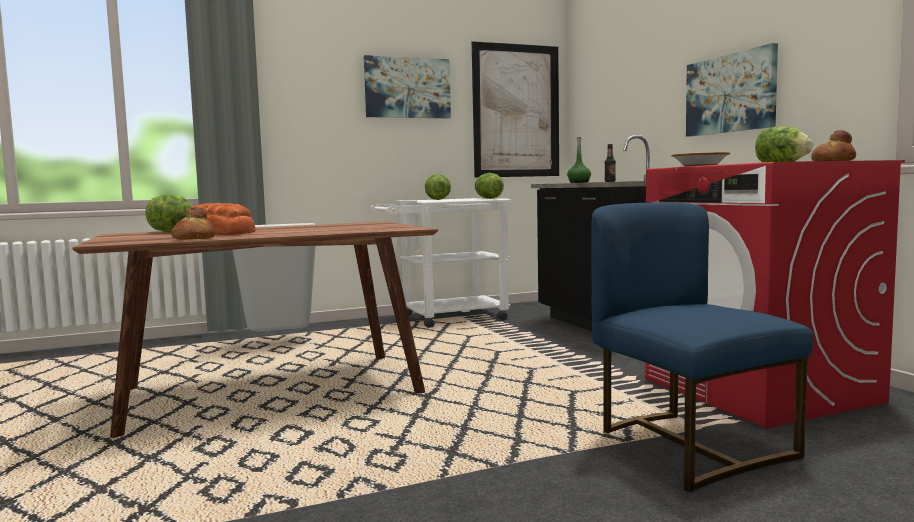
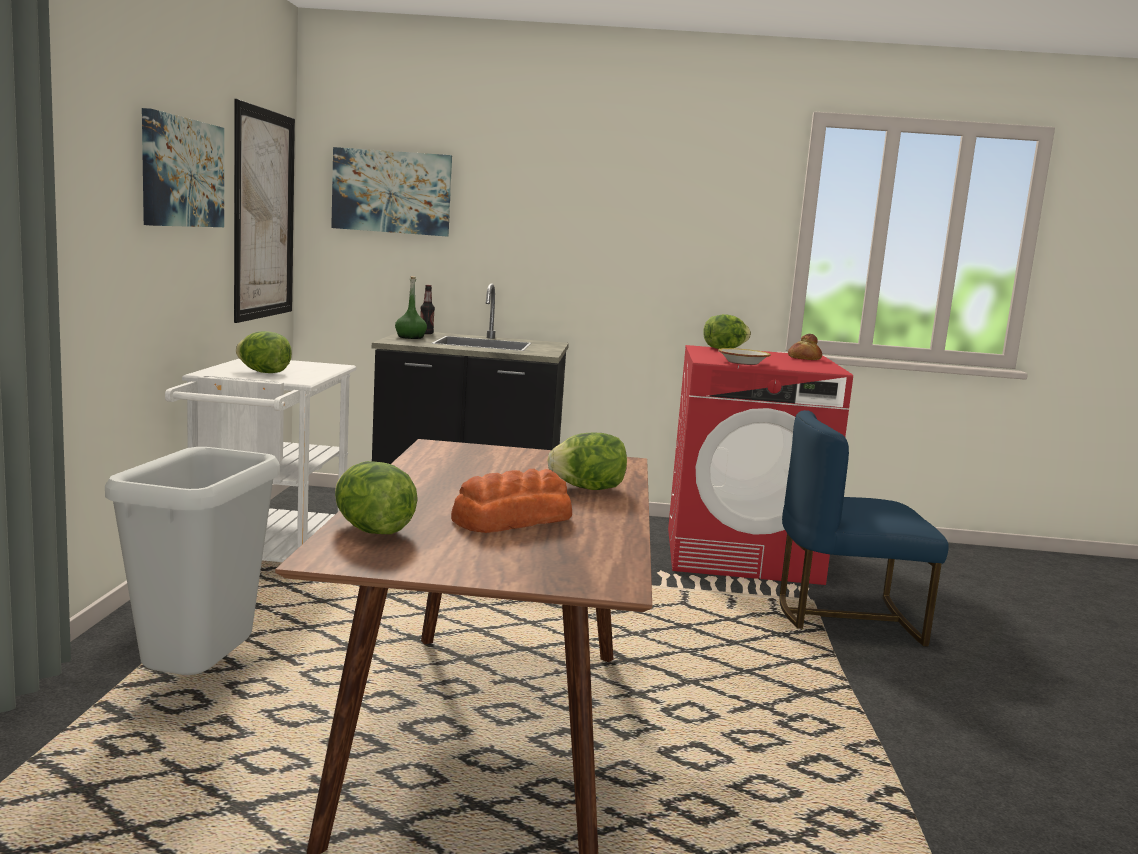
camera: 65 degrees left, 5 degrees up
bread [171,207,216,239] -> none
lettuce [475,173,504,199] -> lettuce moved to [547,433,627,490]
picture [686,43,778,137] -> picture moved to [331,147,452,237]

